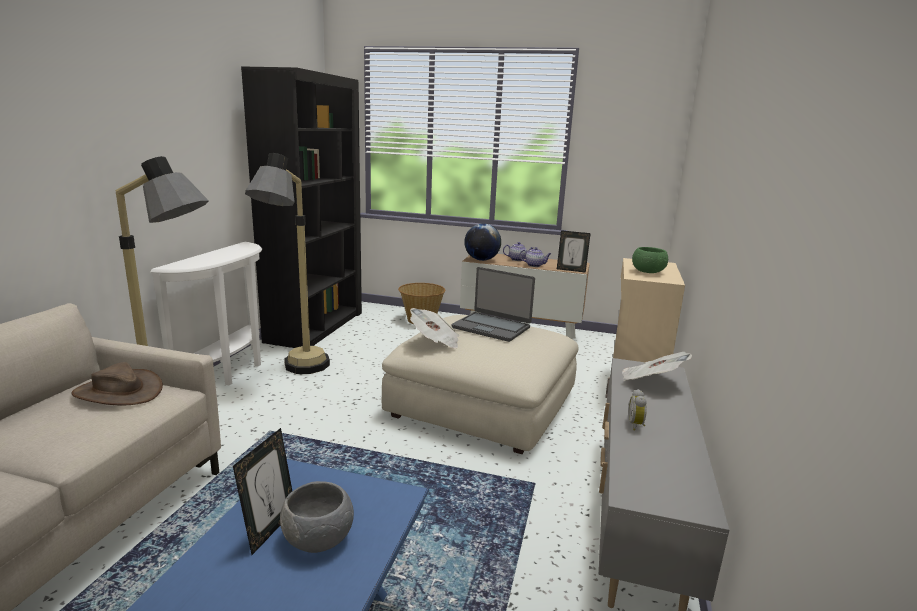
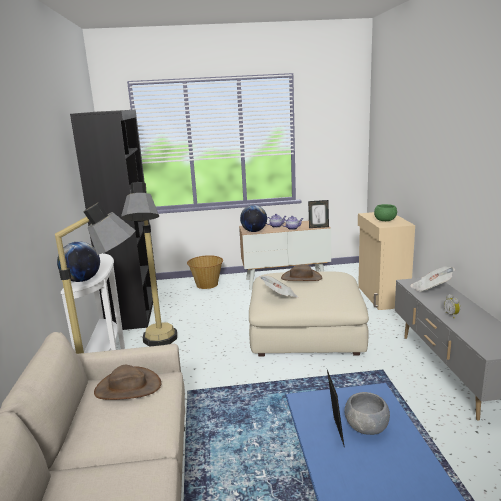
camera: 20 degrees left, 0 degrees up
laptop [451,267,535,342] -> brown hat [281,264,322,281]
none -> globe [57,241,100,282]

